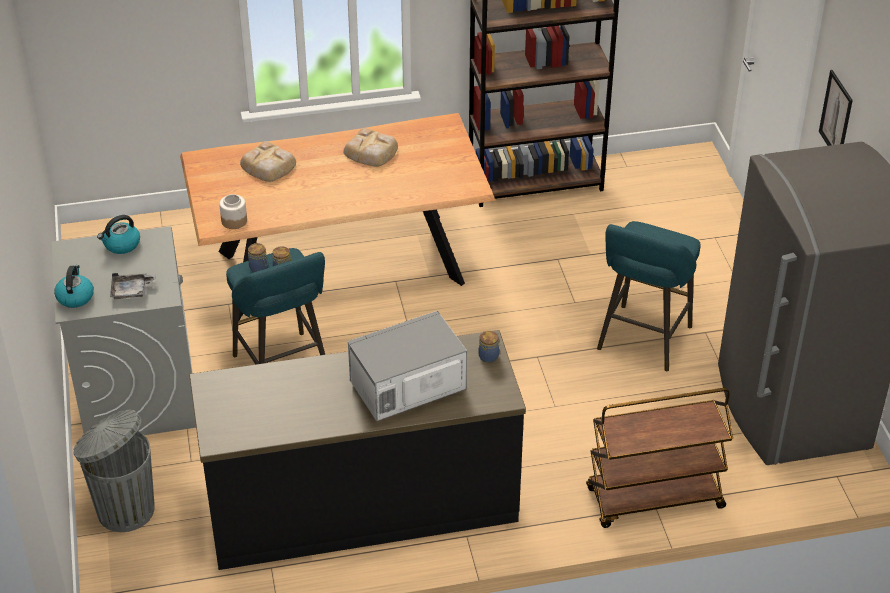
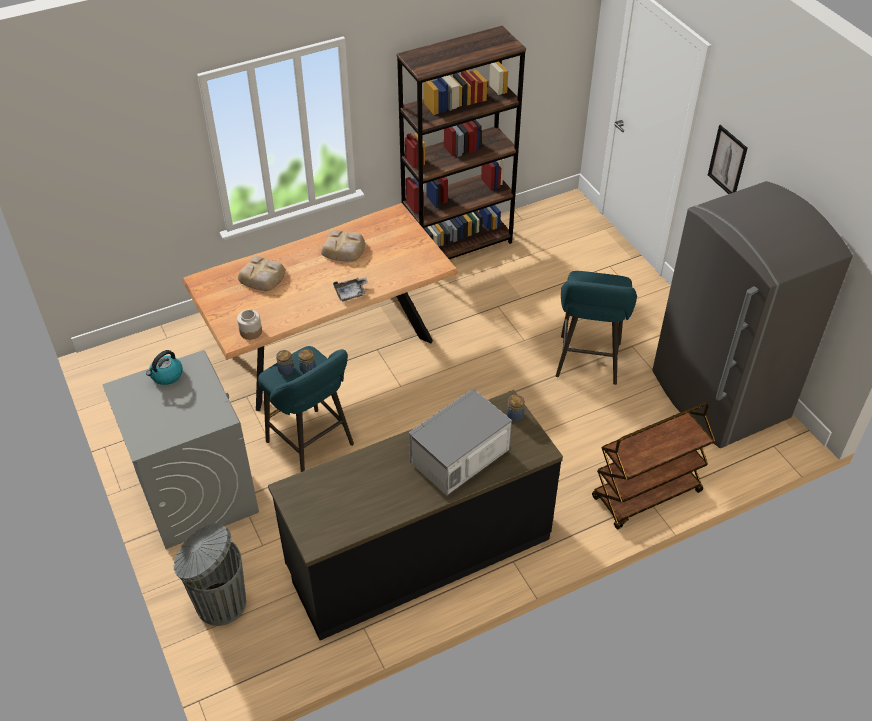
camera: 15 degrees left, 5 degrees up
kettle [54,265,94,308] -> none
grey tray [110,273,156,299] -> grey tray moved to [333,278,368,302]

